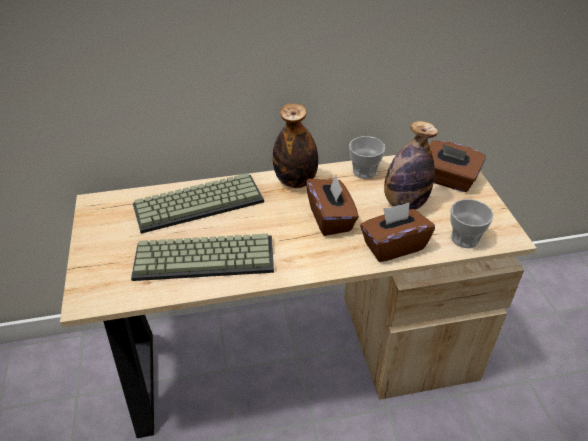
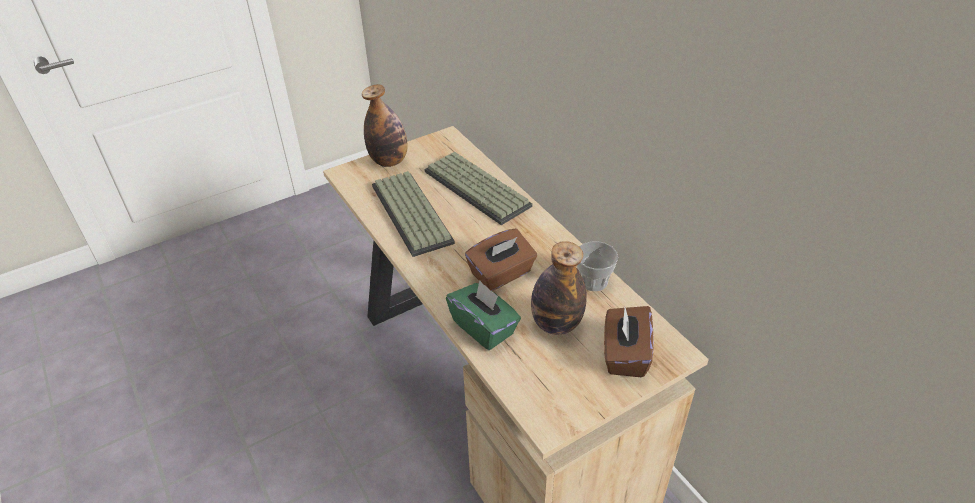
camera: 70 degrees right, 0 degrees up
bottle [273,103,318,188] -> bottle moved to [362,84,408,167]
brown tissue box [360,203,435,262] -> green tissue box [446,280,521,350]
cup [450,199,494,248] -> none

